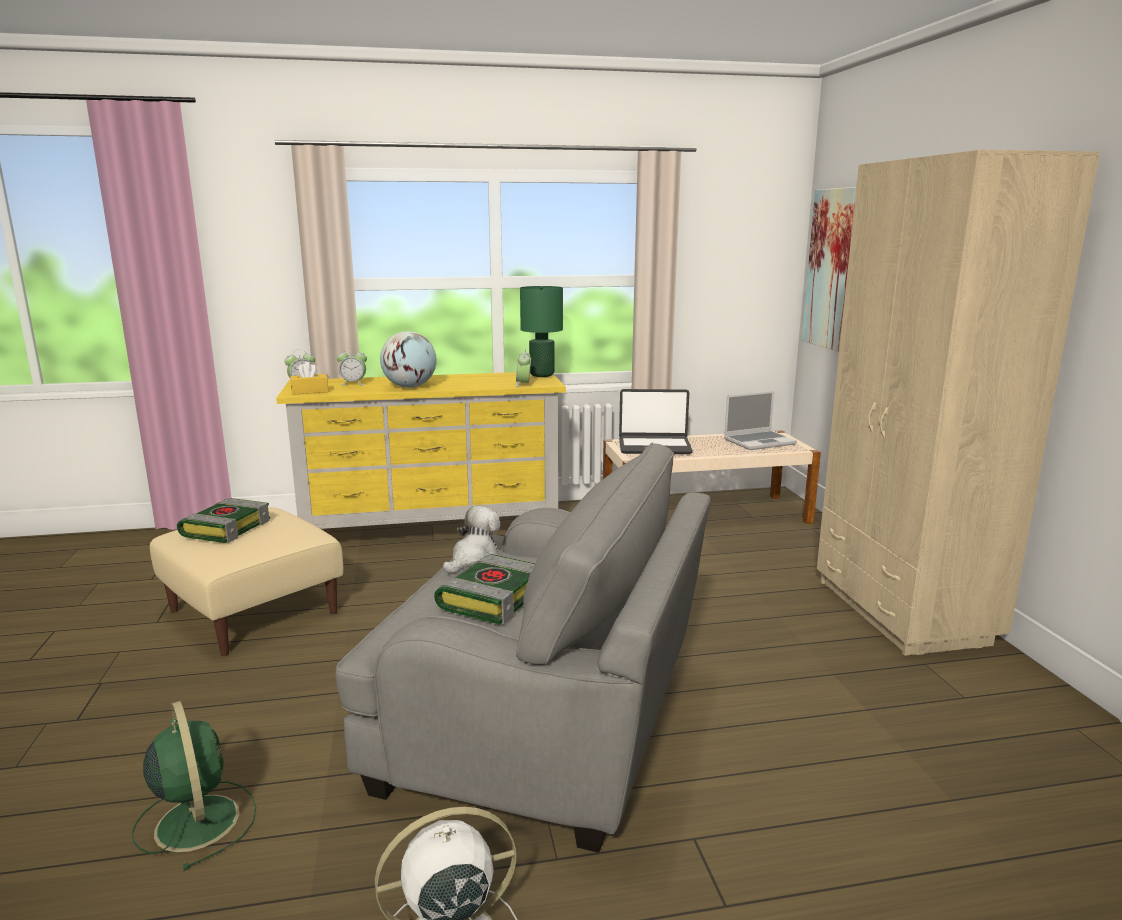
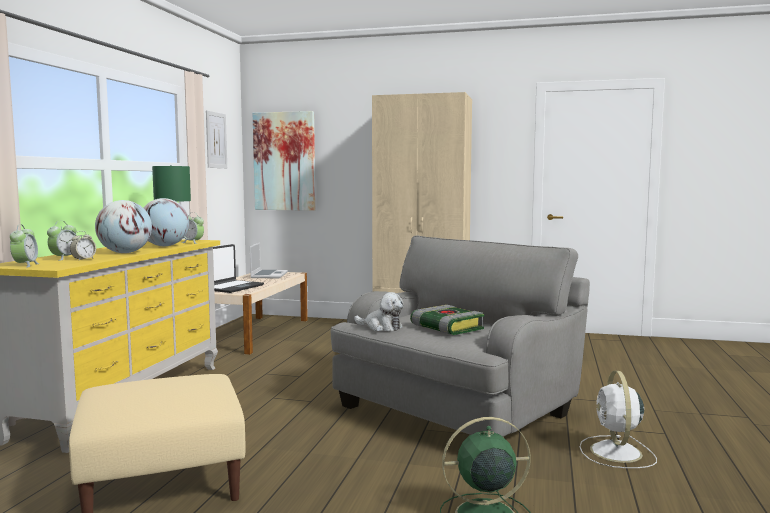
camera: 65 degrees left, 10 degrees down
book [177,498,270,543] -> none
yellow tissue box [290,362,329,395] -> none
plush toy [443,506,500,573] -> plush toy turned 150 degrees clockwise [354,292,404,331]
none -> alarm clock [70,231,96,260]
none -> globe [144,198,189,246]
none -> picture [206,110,227,168]

